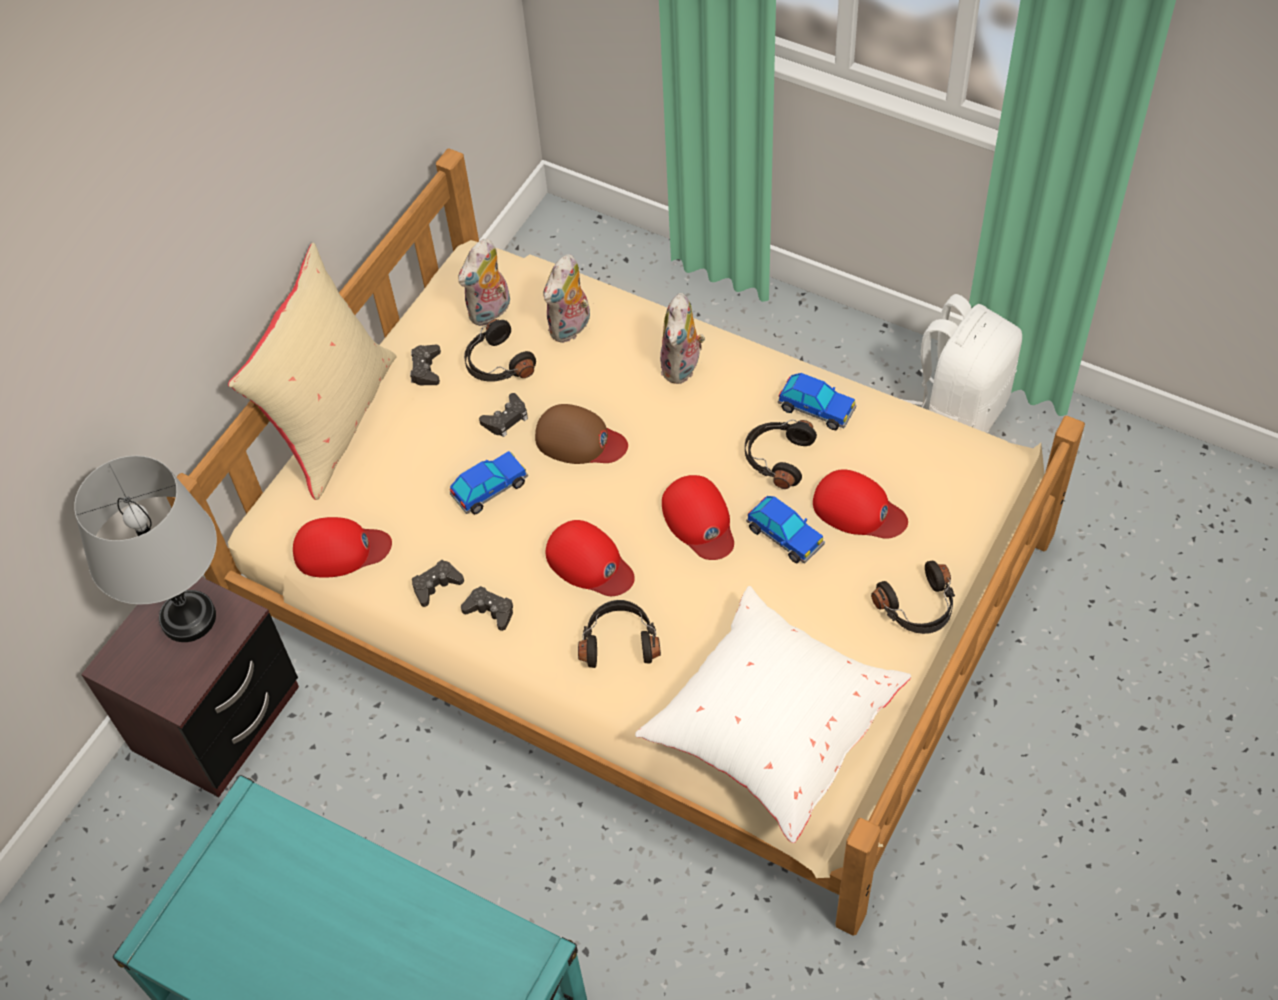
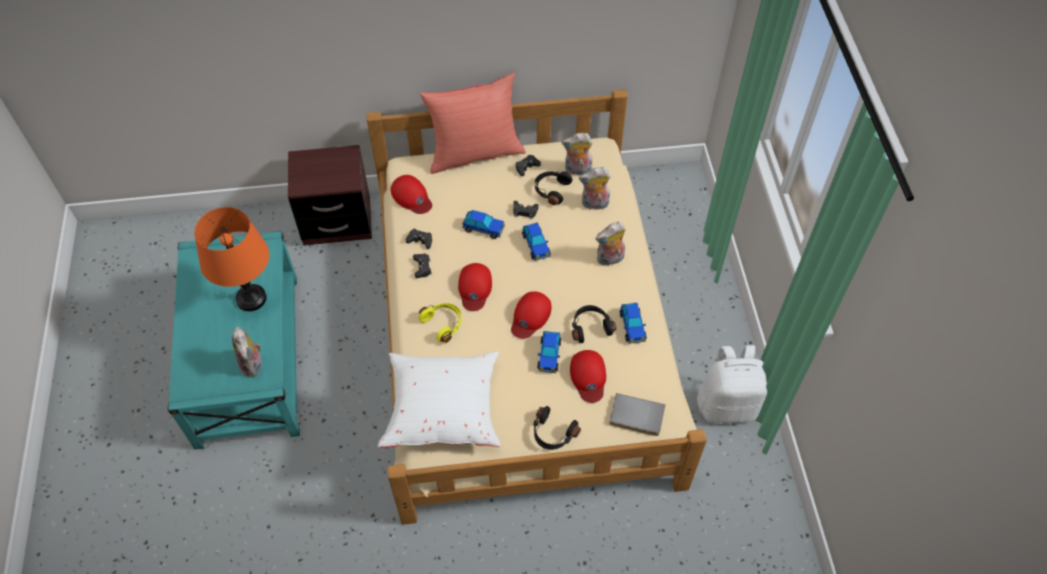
camera: 50 degrees right, 0 degrees up
grey table lamp [74,456,217,642] -> none
beige pillow [228,243,396,500] -> red pillow [419,73,526,174]
brown cap [535,404,628,464] -> toy car [522,223,551,261]
black headphones [578,600,661,668] -> yellow headphones [419,303,462,343]
none -> orange table lamp [194,207,269,311]
none -> plush toy [232,327,263,377]
none -> grey book [609,393,665,436]

